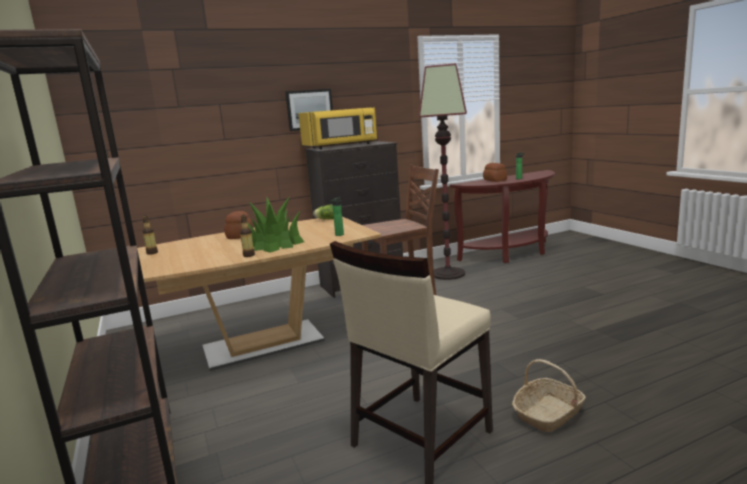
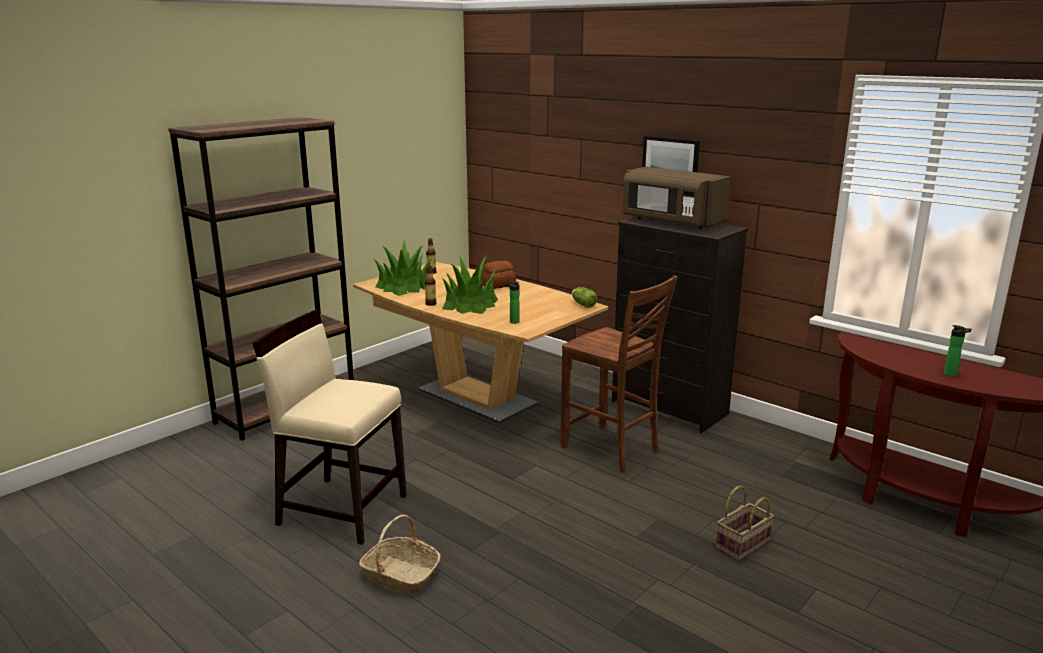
camera: 65 degrees right, 5 degrees up
yellow microwave [298,107,377,149] -> brown microwave [622,167,731,229]
floor lamp [419,64,467,280] -> none
bread [483,163,507,182] -> none
none -> potted plant [374,240,432,296]
none -> basket [716,486,774,562]

